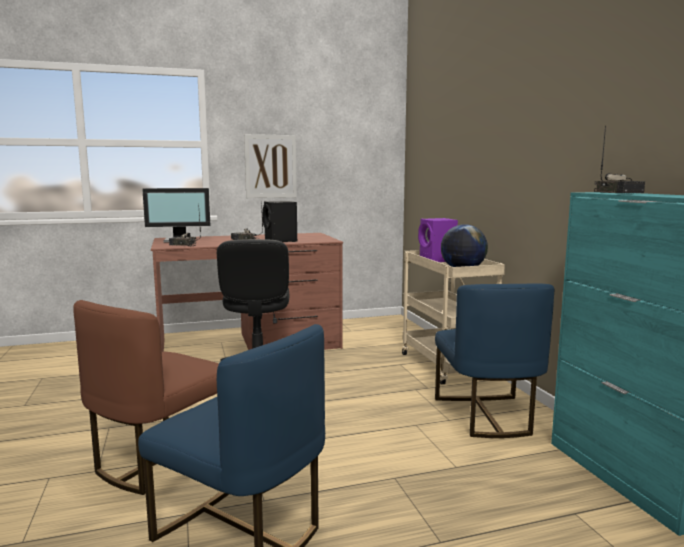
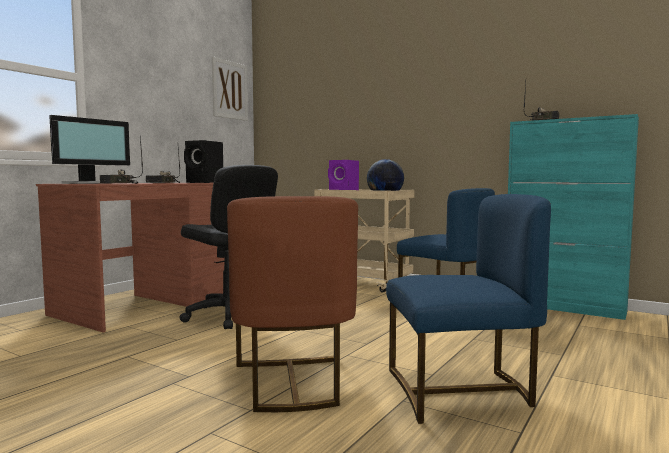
camera: 40 degrees left, 5 degrees down
picture [244,134,297,198] -> picture moved to [212,57,248,121]

